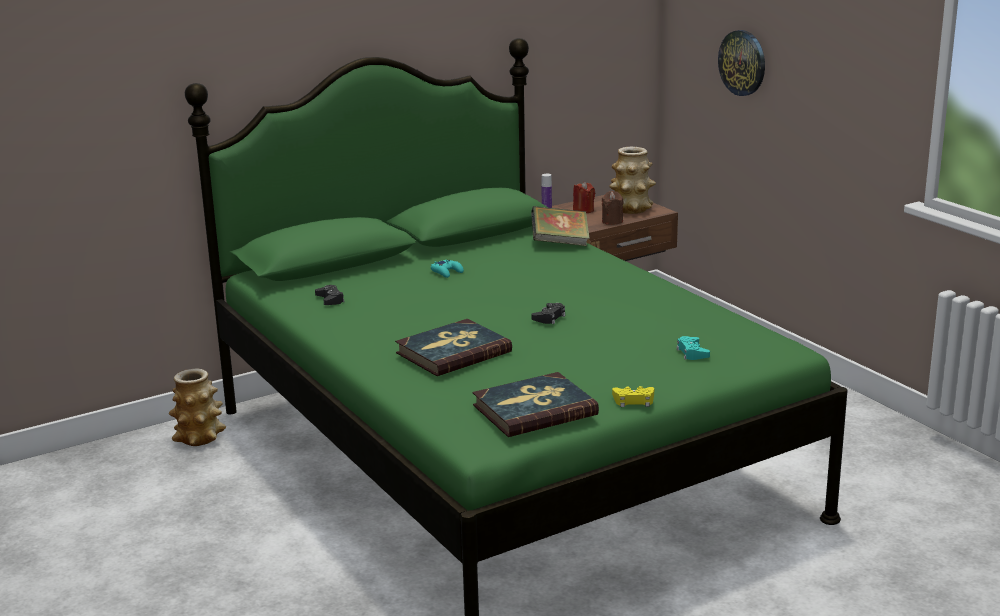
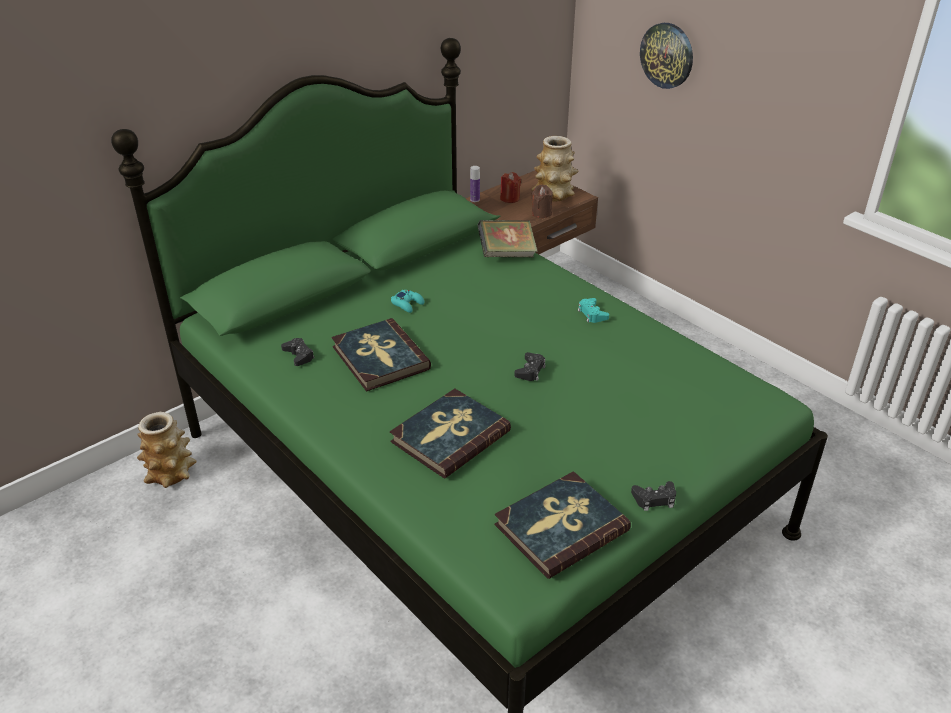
camera: 10 degrees left, 15 degrees up
yellow game controller [612,386,654,407] -> black game controller [631,481,676,511]
turquoise game controller [676,336,710,360] -> turquoise game controller moved to [578,298,609,323]
none -> book [332,318,431,392]

